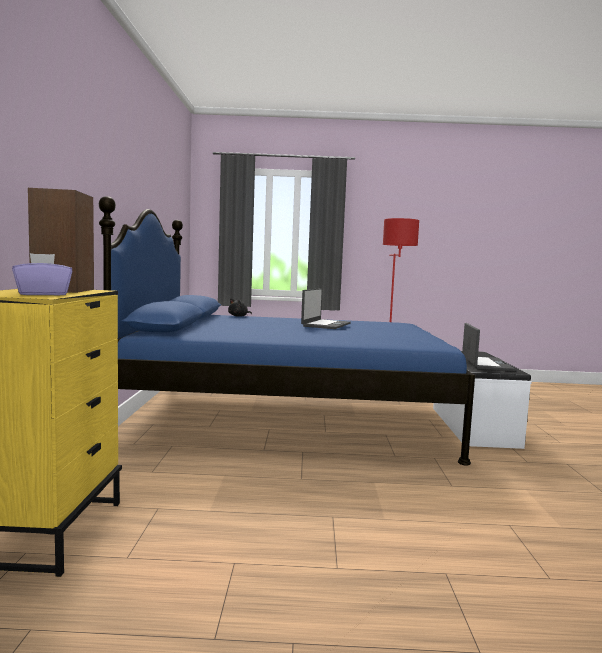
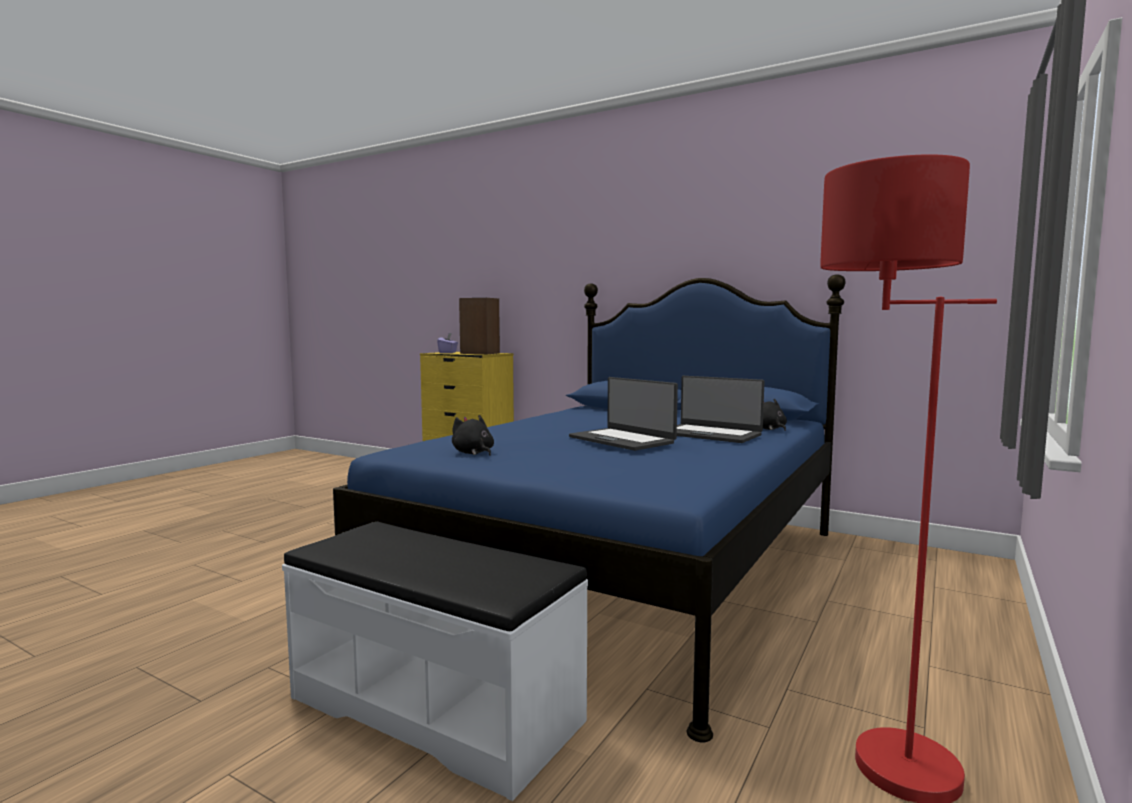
camera: 120 degrees right, 0 degrees up
laptop [462,323,515,371] -> laptop moved to [677,376,765,443]
none -> black plush toy [452,415,494,456]

